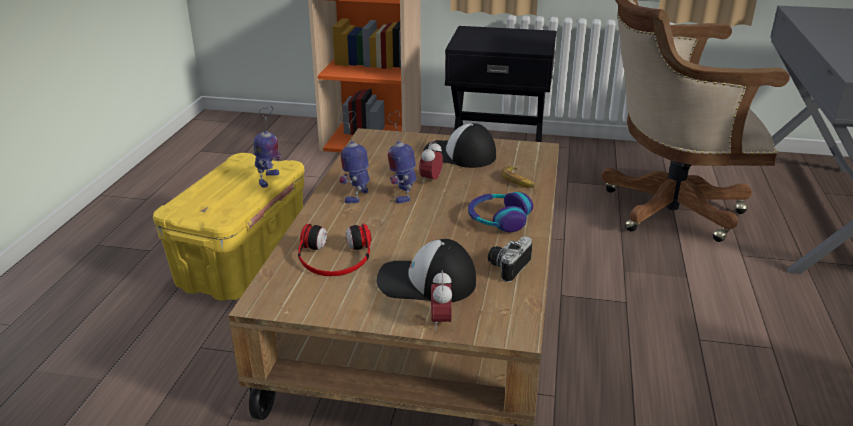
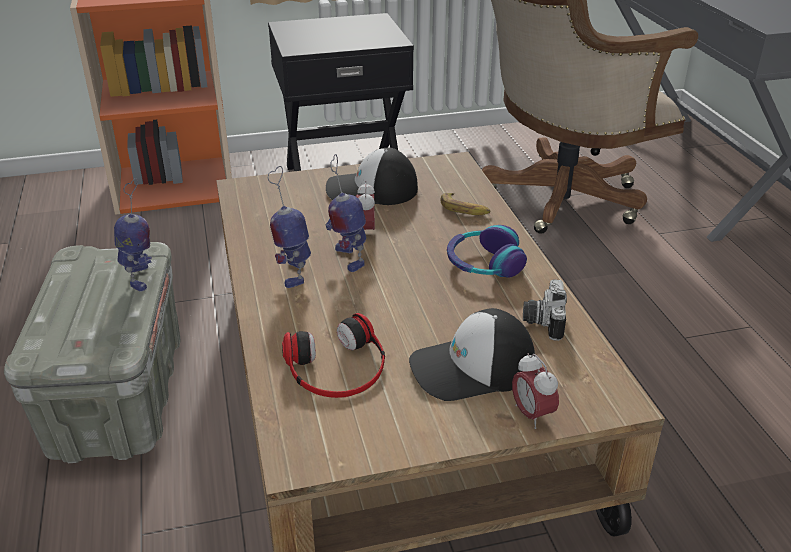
camera: 25 degrees left, 5 degrees up
yellow storage box [153,153,305,301] -> grey storage box [4,242,181,463]

